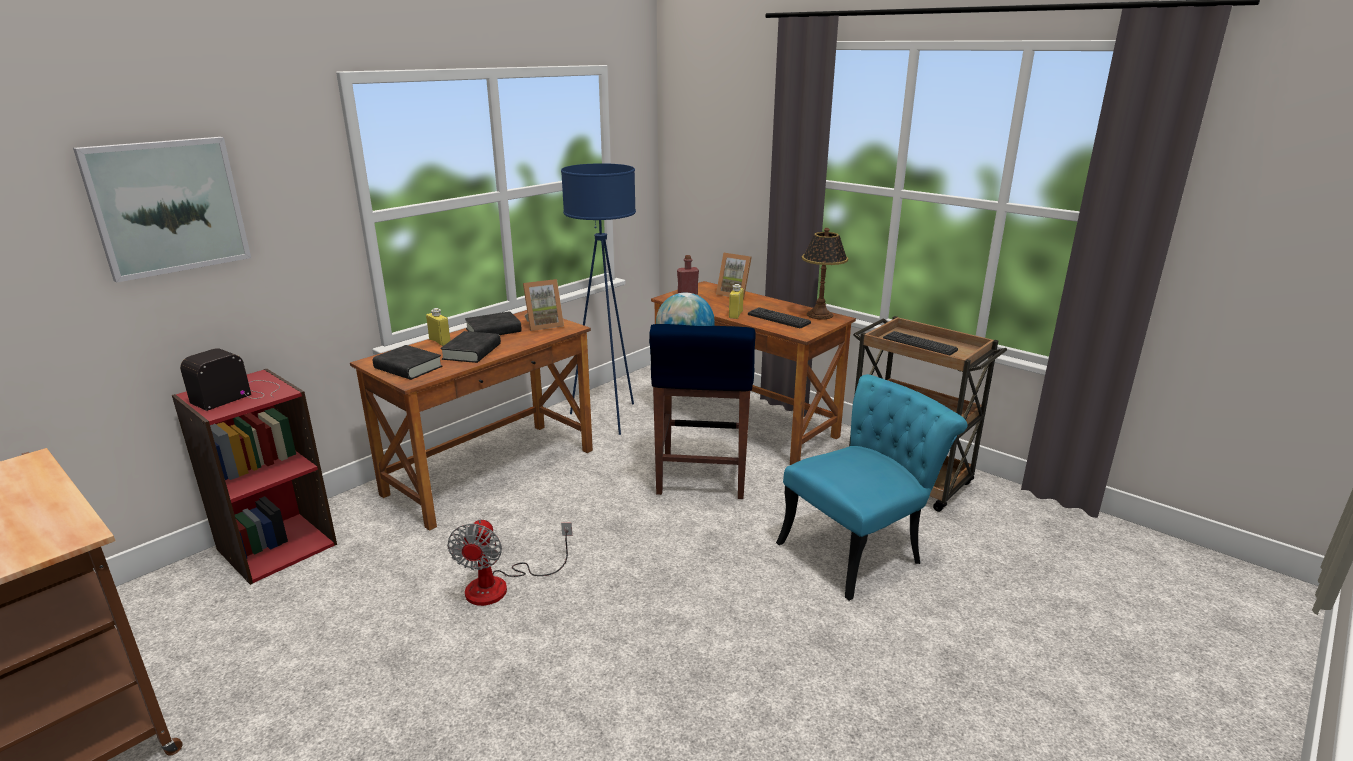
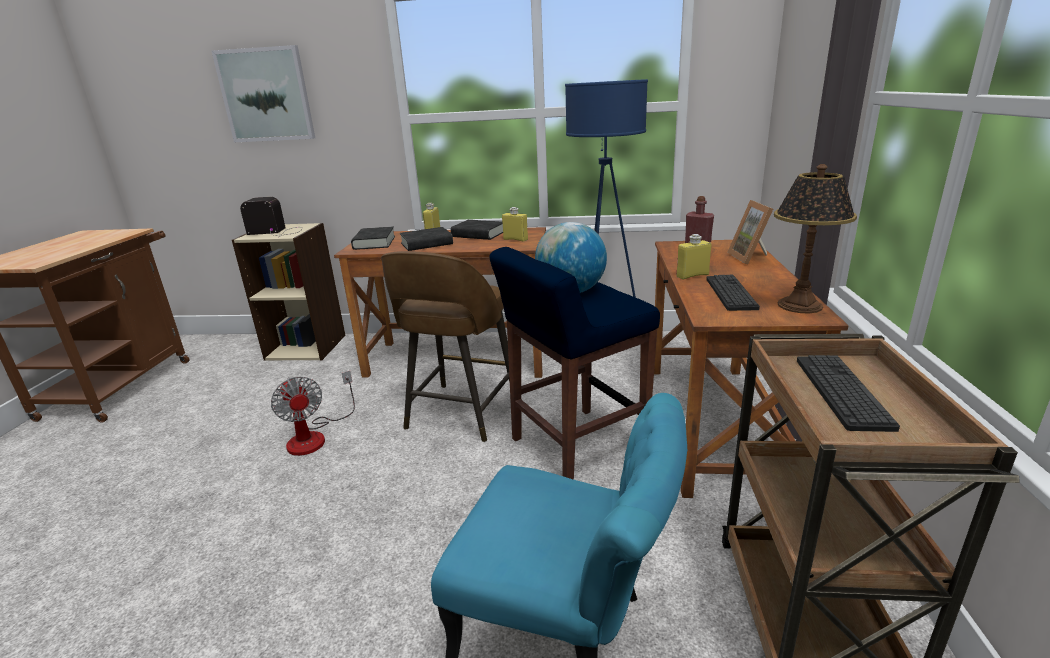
camera: 55 degrees right, 0 degrees up
red bookcase [172,369,337,585] -> beige bookcase [232,223,345,361]
fan [447,519,572,606] -> fan turned 90 degrees counterclockwise [271,371,355,456]
picture frame [523,279,564,331] -> yellow bottle [502,207,528,242]
none -> brown stool [381,251,510,442]

